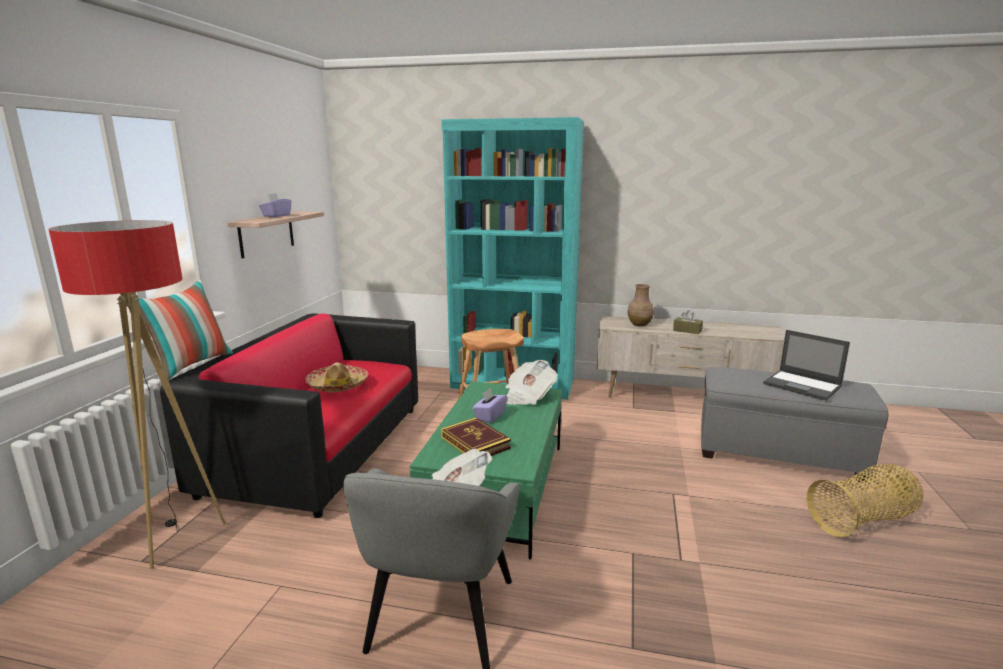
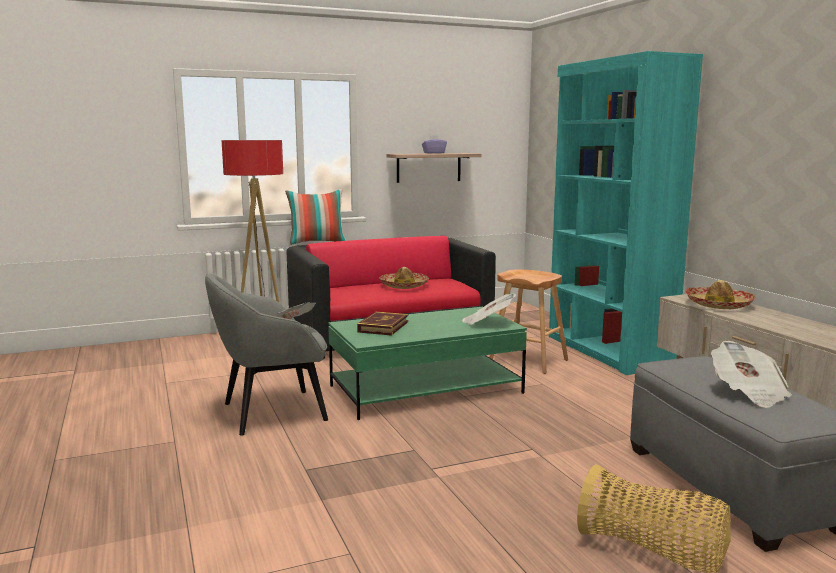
camera: 55 degrees right, 5 degrees down
purple tissue box [472,388,507,423] -> none
brown vase [627,284,654,327] -> hat [685,280,756,309]
brown tissue box [673,310,703,334] -> none
laptop [763,330,850,401] -> newspaper [711,341,792,408]

